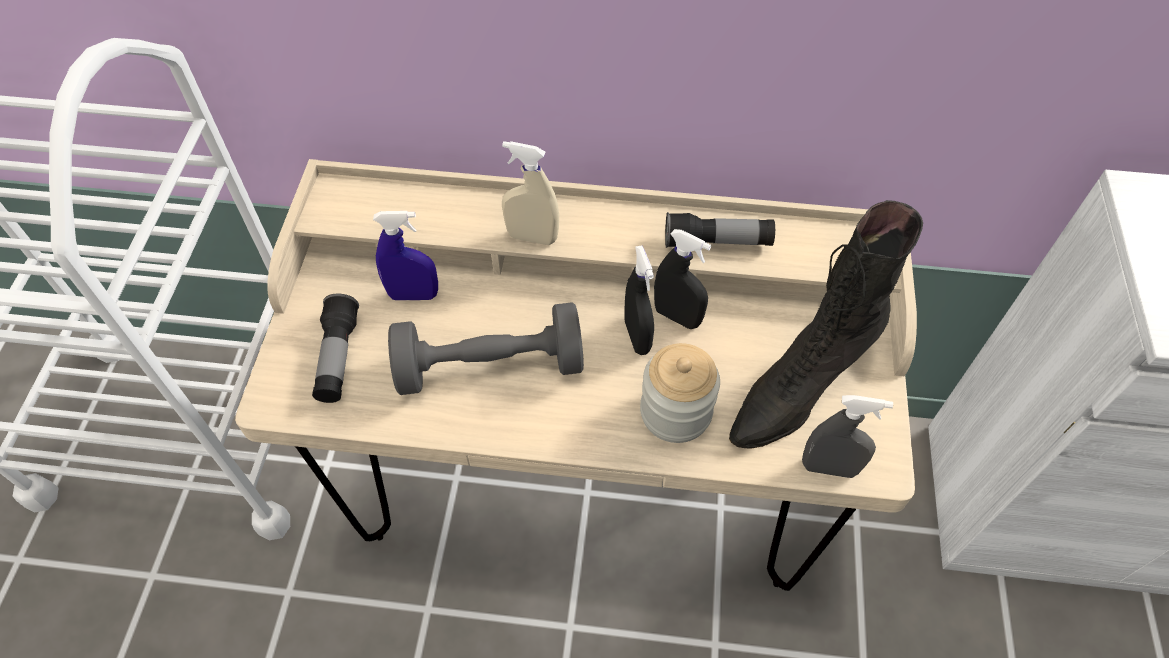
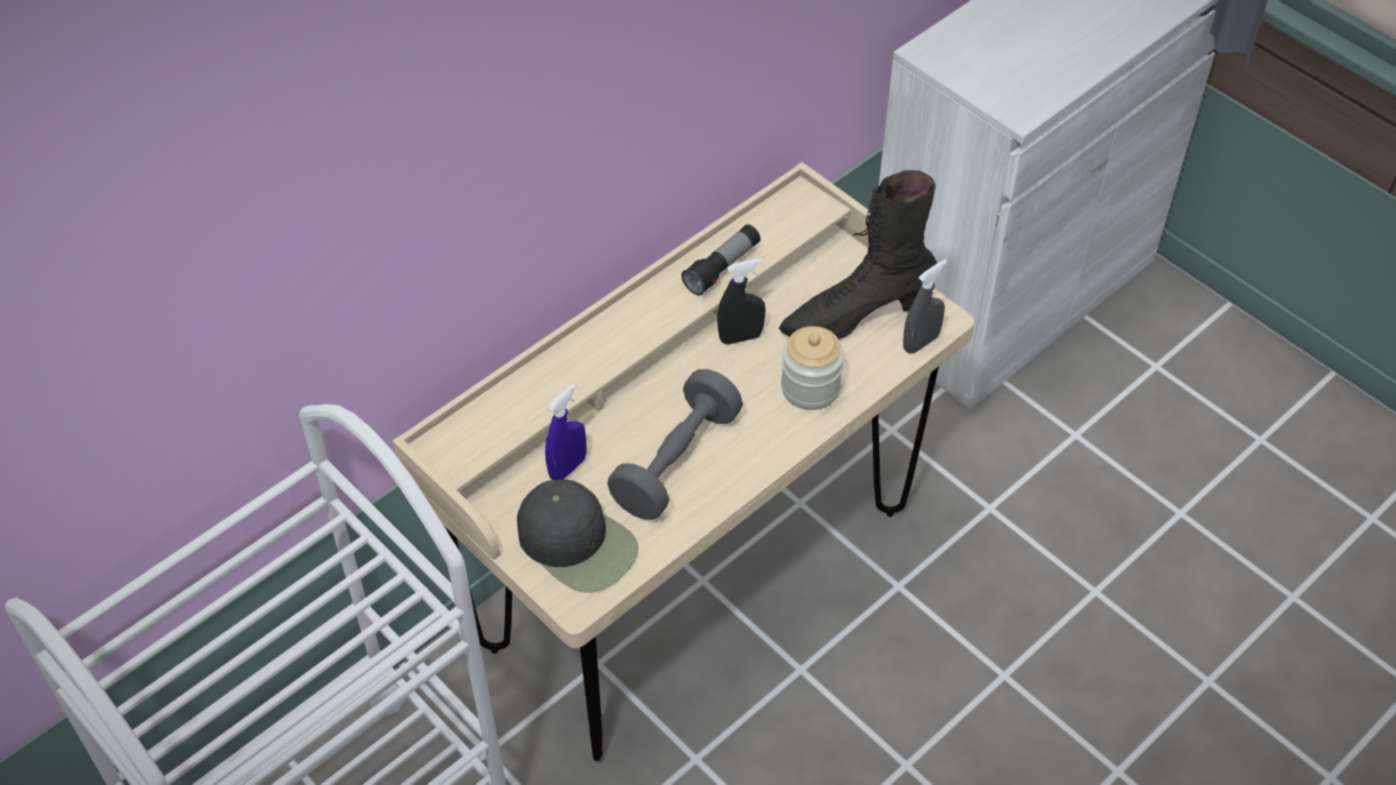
camera: 50 degrees left, 5 degrees down
flashlight [312,294,359,403] -> black cap [517,479,638,593]
beige spray bottle [502,141,559,245] -> none
black spray bottle [624,245,654,355] -> none
black boot [729,200,923,449] -> black boot turned 75 degrees clockwise [779,170,937,339]

